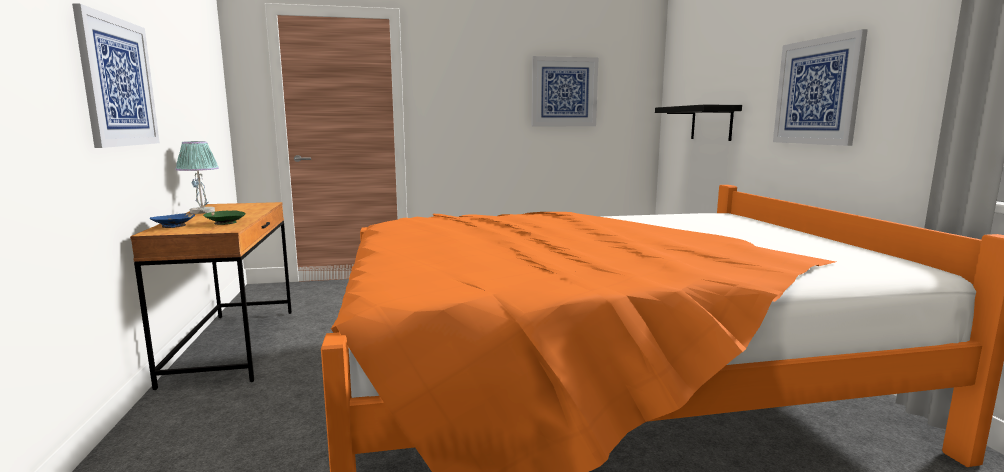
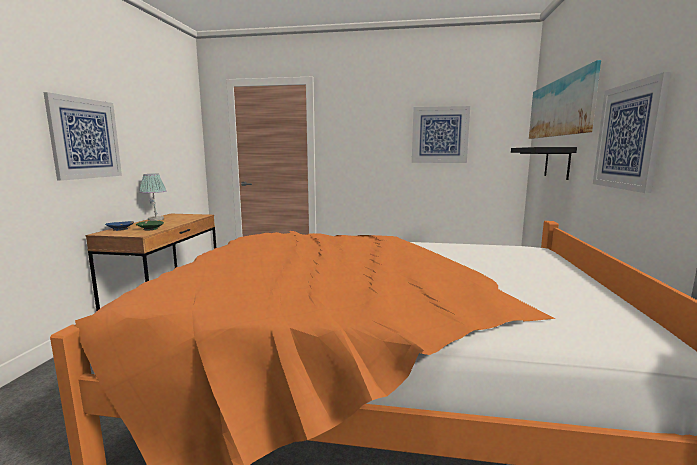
camera: 20 degrees right, 0 degrees up
none -> picture [529,60,601,139]

